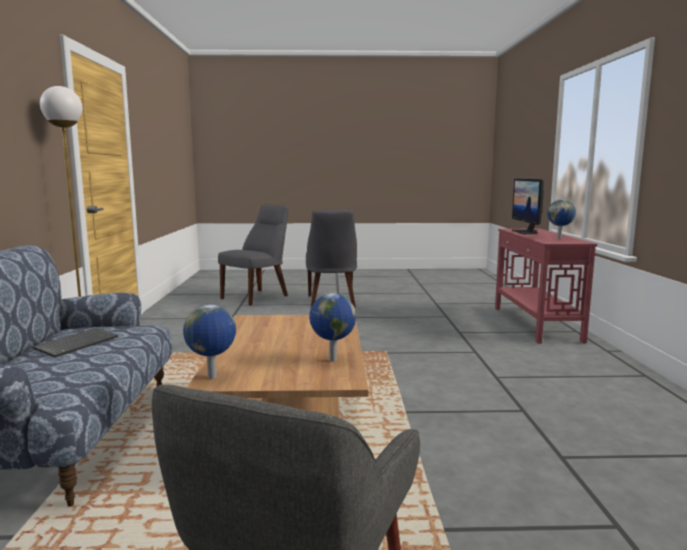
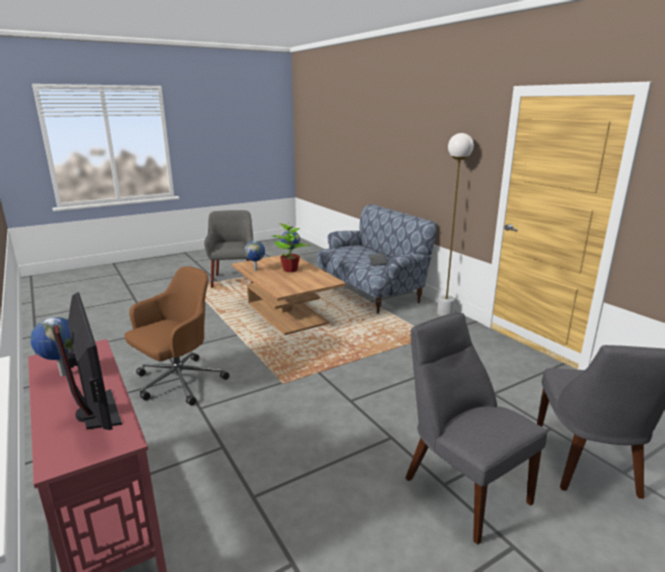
camera: 150 degrees right, 10 degrees up
none -> brown office chair [124,266,229,406]
none -> potted plant [271,223,312,272]

